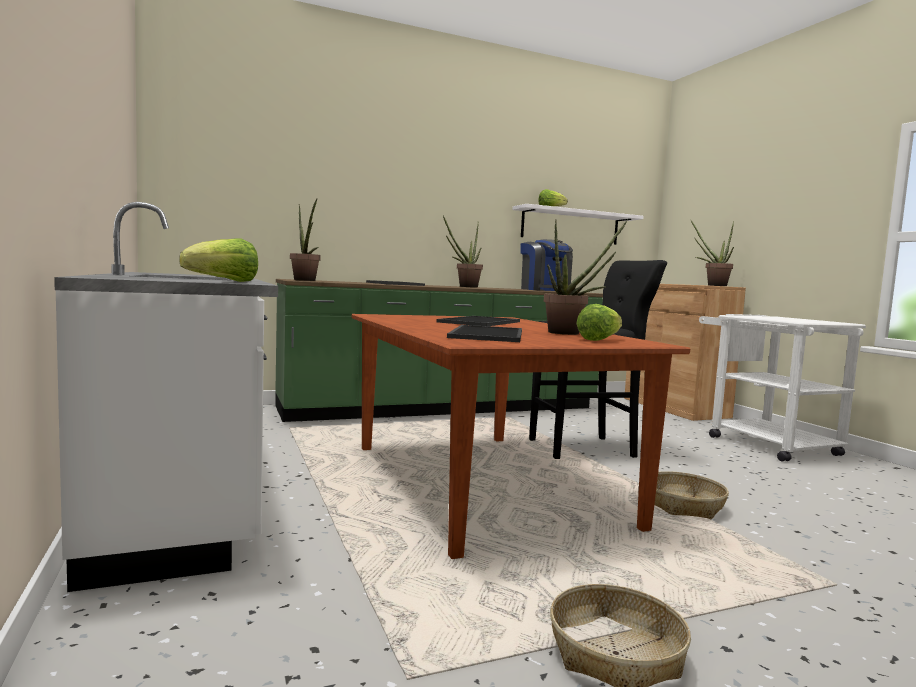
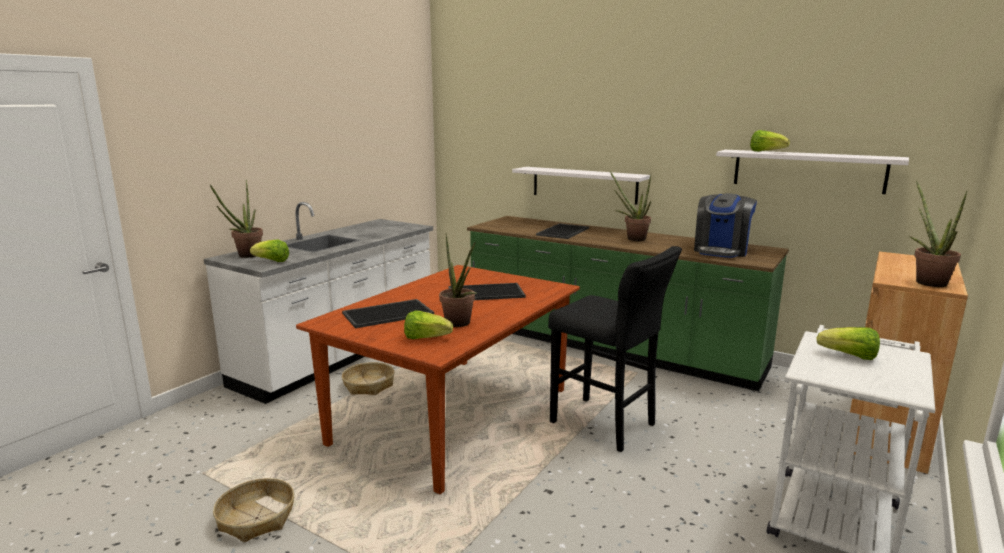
camera: 55 degrees right, 10 degrees up
potted plant [290,199,321,281] -> potted plant moved to [210,180,263,258]
basket [654,471,729,520] -> basket moved to [342,362,394,395]
none -> white shelf [512,167,650,205]
none -> lettuce [817,327,880,360]

